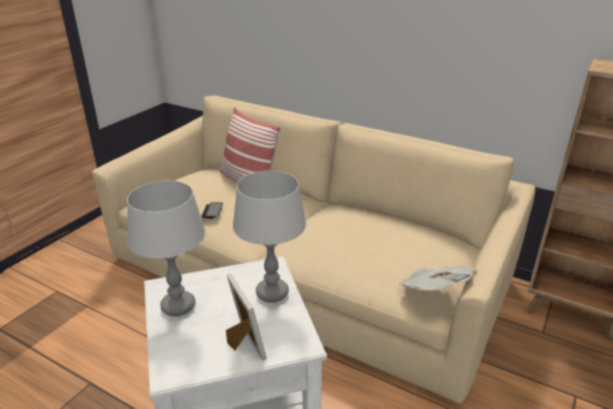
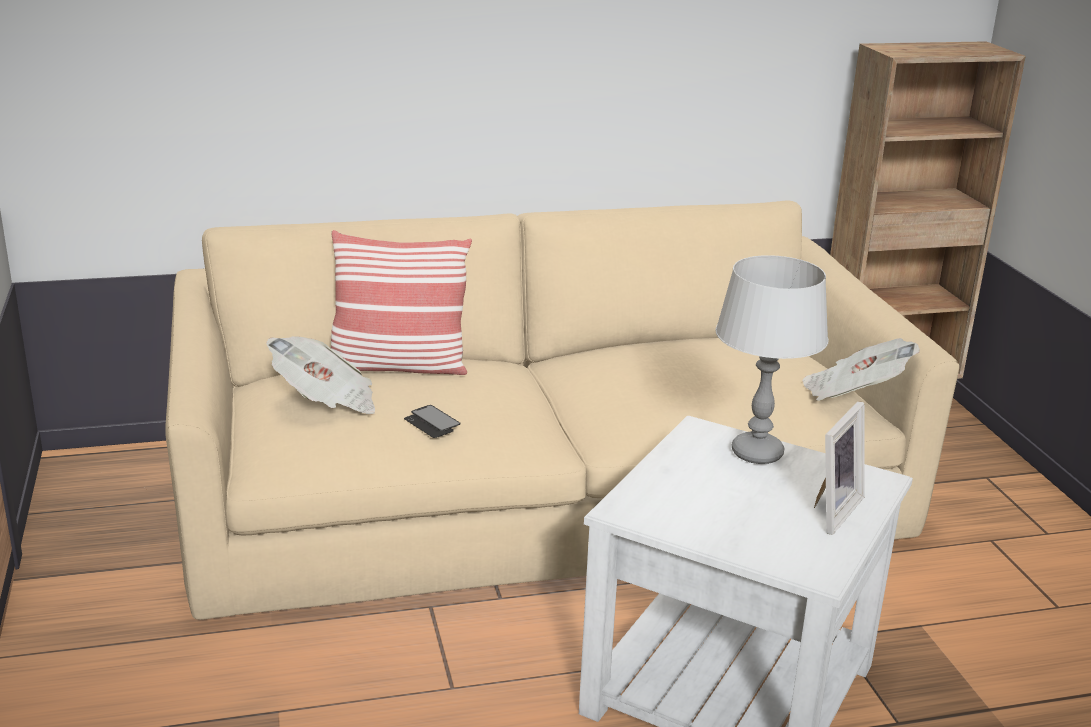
camera: 45 degrees left, 5 degrees down
grey table lamp [127,181,206,316] -> none
picture frame [226,273,267,361] -> picture frame turned 105 degrees clockwise [814,401,865,535]
none -> newspaper [266,336,375,414]

